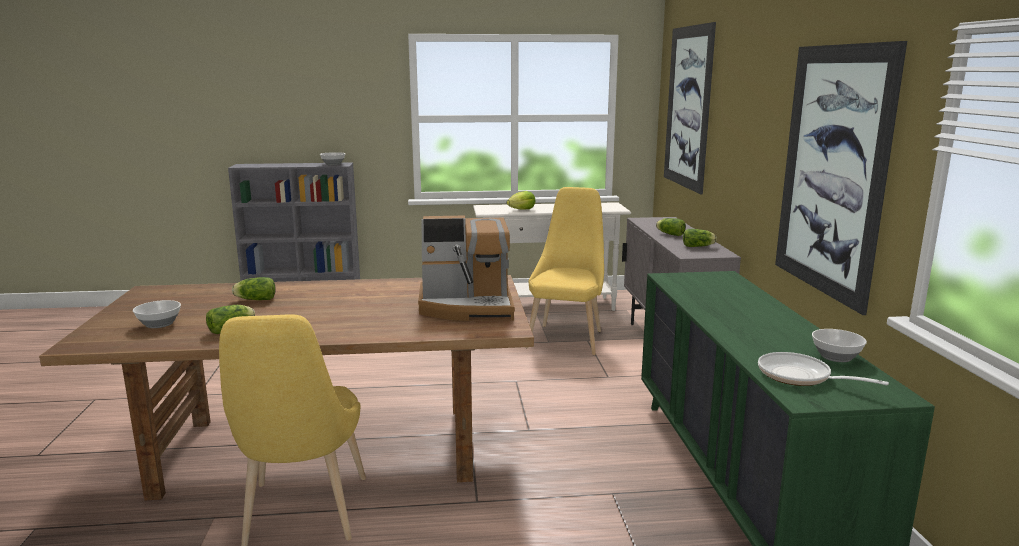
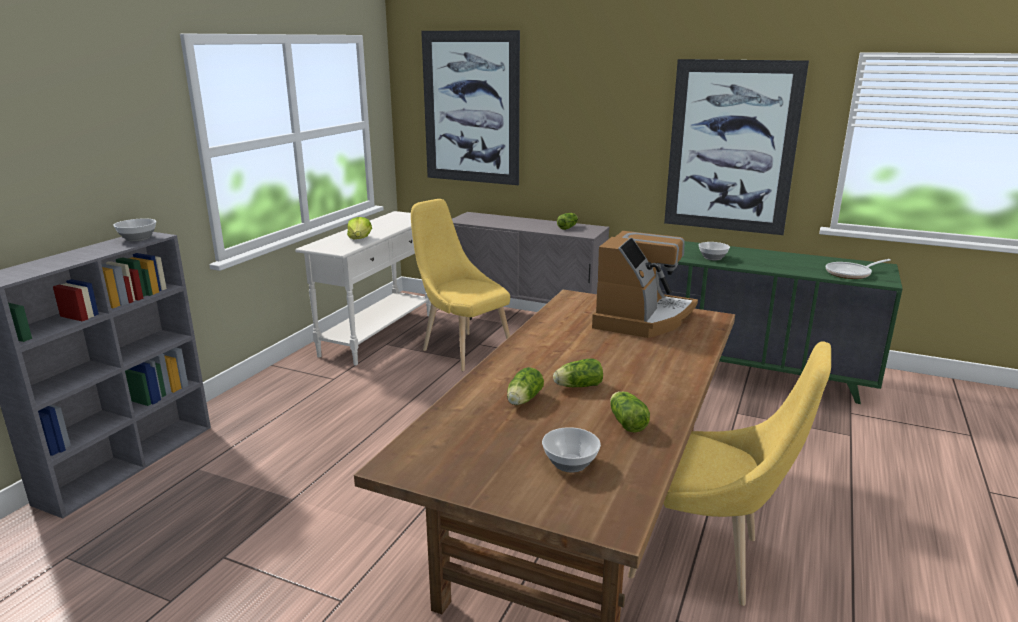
camera: 60 degrees left, 5 degrees up
lettuce [656,218,686,236] -> lettuce moved to [553,359,603,387]
bowl [812,329,867,362] -> bowl moved to [699,242,730,261]

